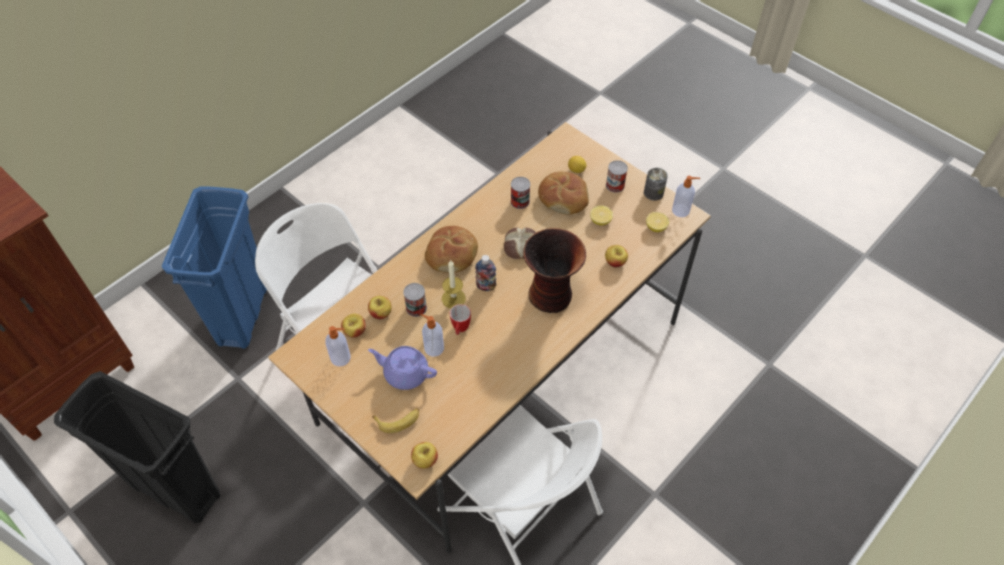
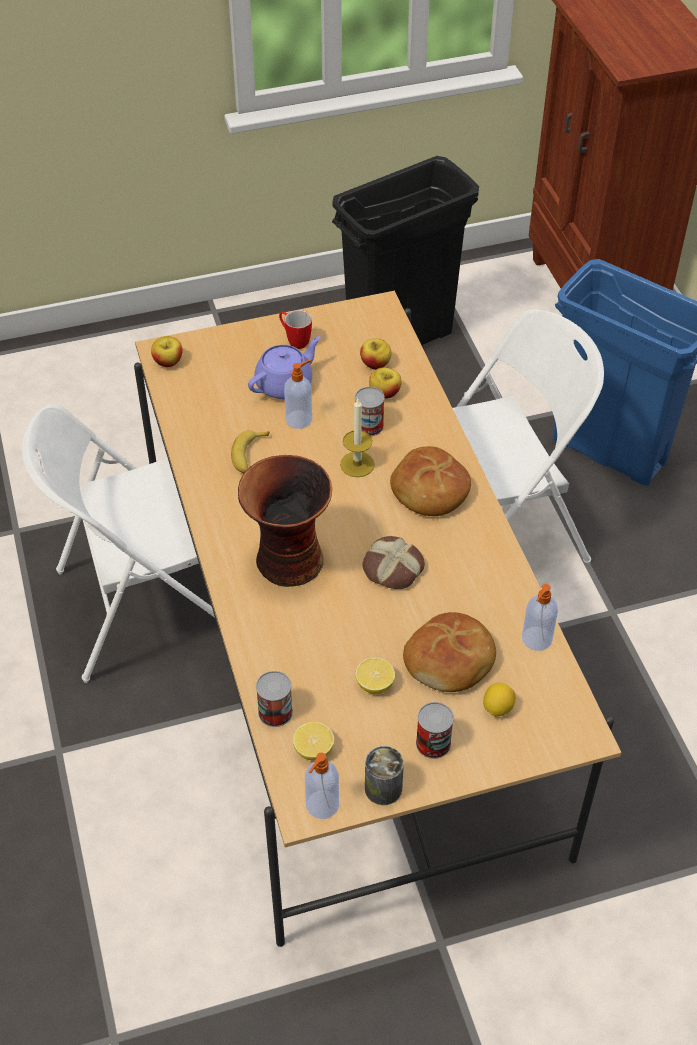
camera: 120 degrees right, 5 degrees down
soap dispenser [325,326,351,367] -> soap dispenser moved to [522,584,558,651]
banana [372,408,419,433] -> banana moved to [231,430,270,473]
mug [450,304,471,335] -> mug moved to [279,310,312,349]
bottle [475,255,496,291] -> none
can [511,177,530,209] -> can moved to [256,671,293,727]
apple [605,245,628,267] -> none

